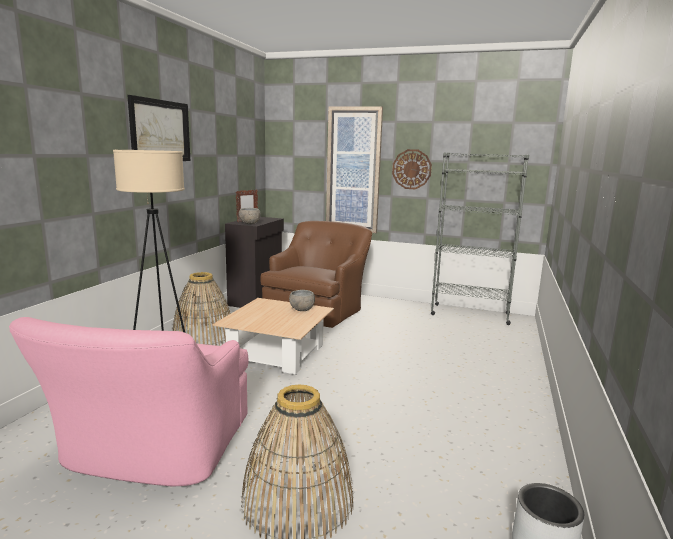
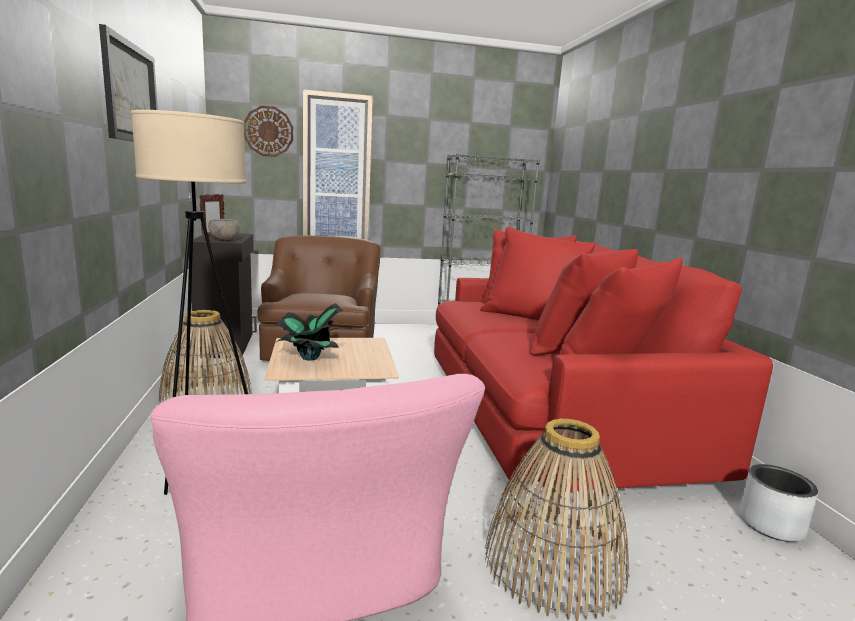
camera: 30 degrees left, 0 degrees up
grey bowl [289,290,315,311] -> none
wall clock [392,149,432,189] -> wall clock moved to [244,106,293,157]
none -> potted plant [275,303,347,361]
none -> red sofa [434,227,773,492]

